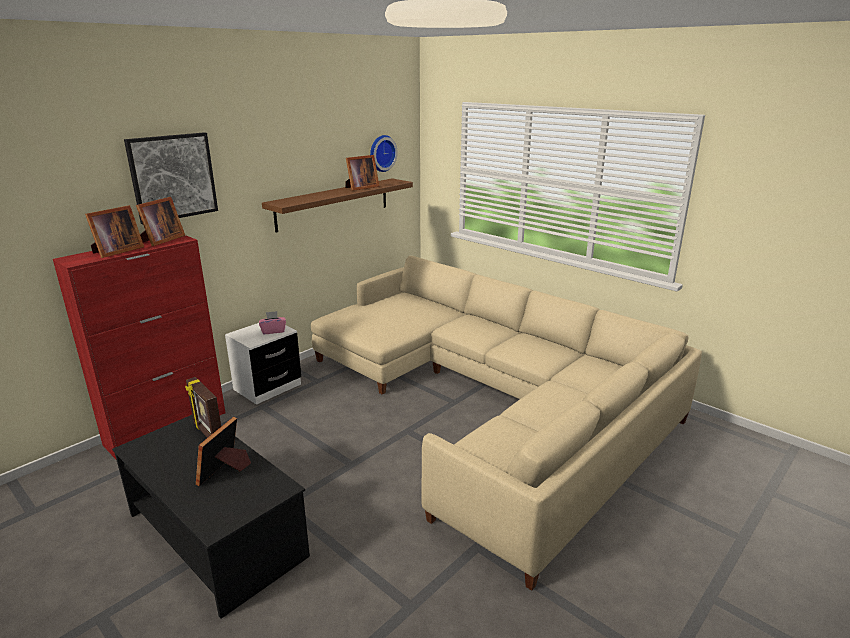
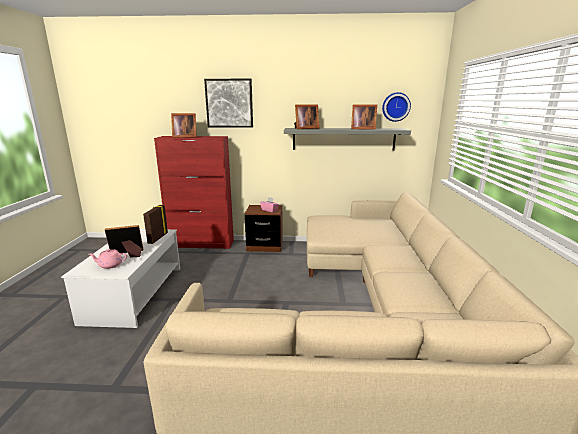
camera: 50 degrees right, 5 degrees down
black coffee table [112,415,310,619] -> white coffee table [61,229,180,328]
picture frame [136,197,185,246] -> picture frame moved to [294,104,319,129]
white nightstand [225,323,301,405] -> brown nightstand [245,205,283,252]
brown shelf [262,178,413,233] -> grey shelf [284,128,411,150]
none -> pink teapot [89,249,127,269]

